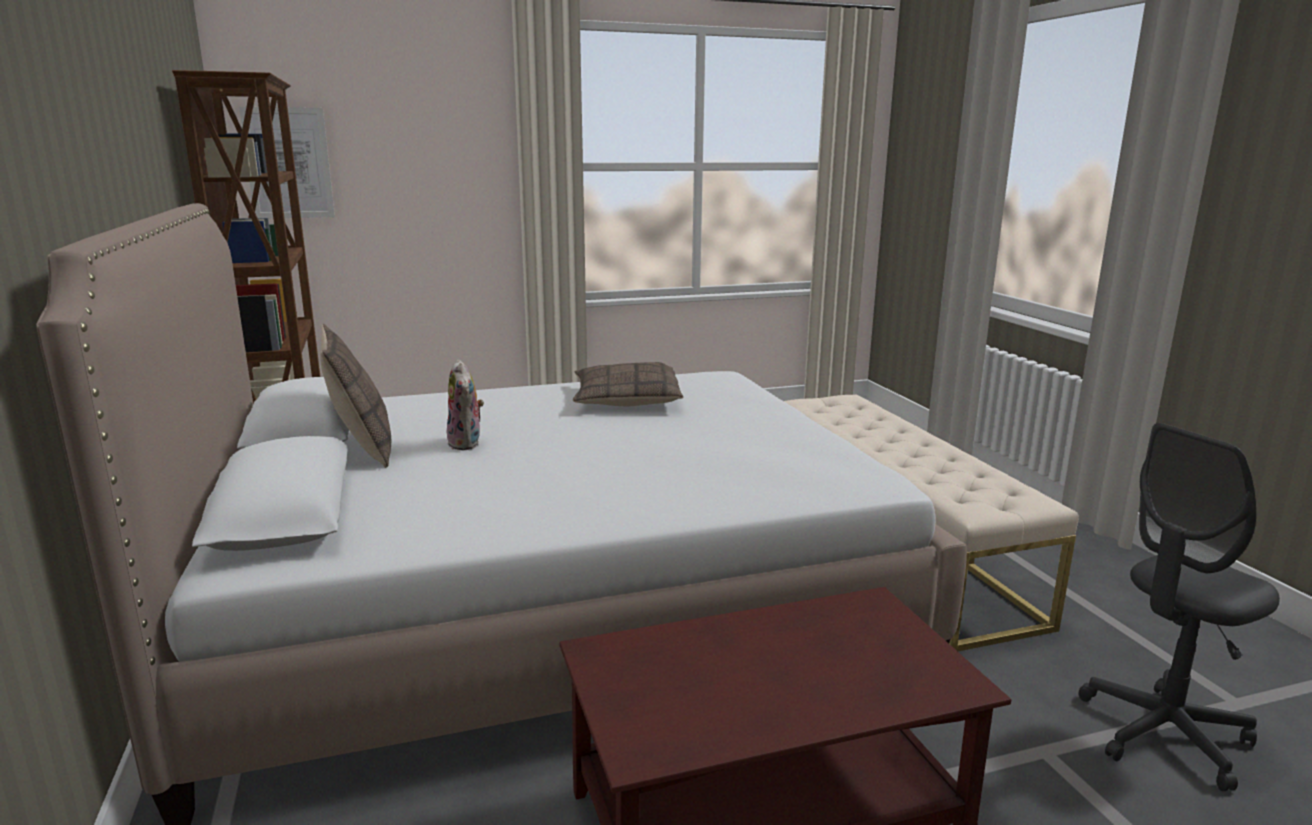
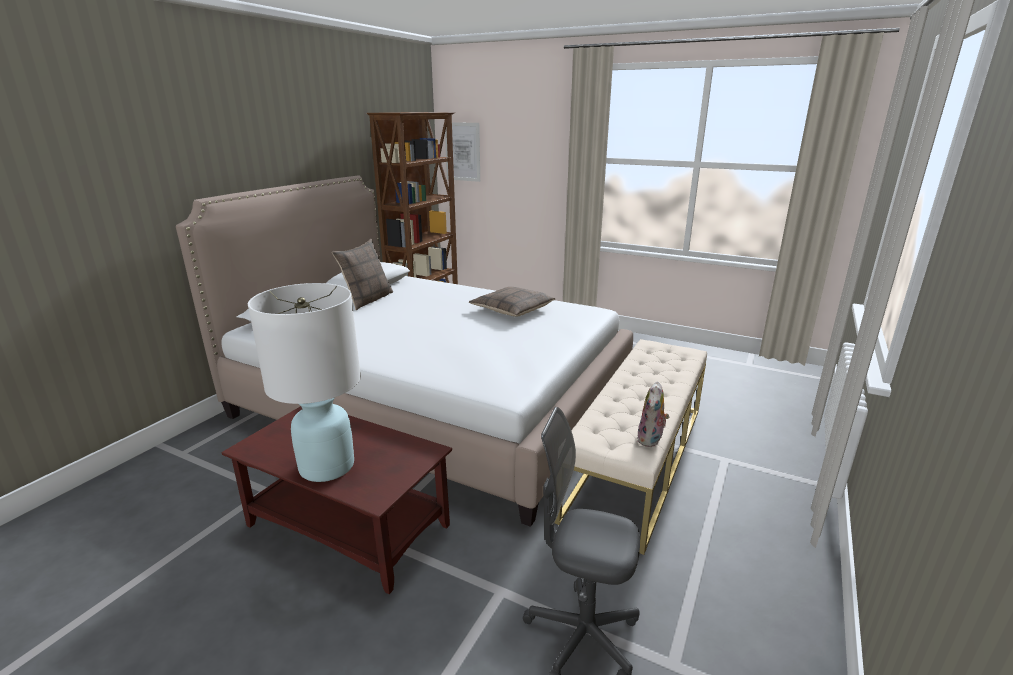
camera: 45 degrees right, 5 degrees up
plush toy [447,359,484,450] -> plush toy moved to [637,381,670,447]
none -> white table lamp [248,283,361,482]

